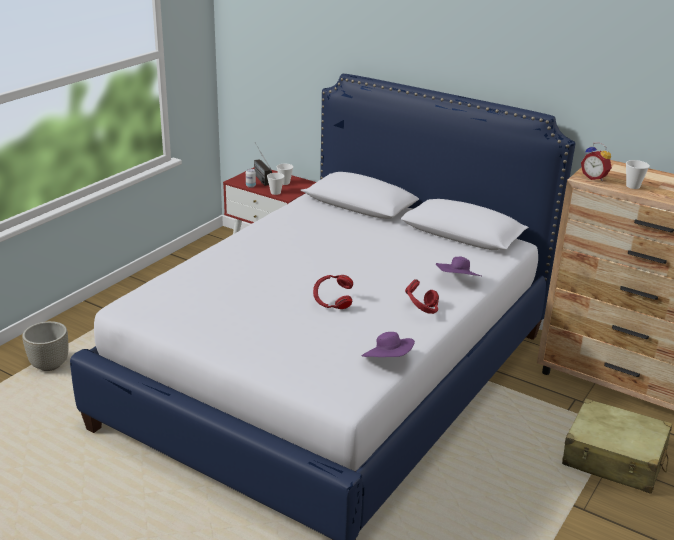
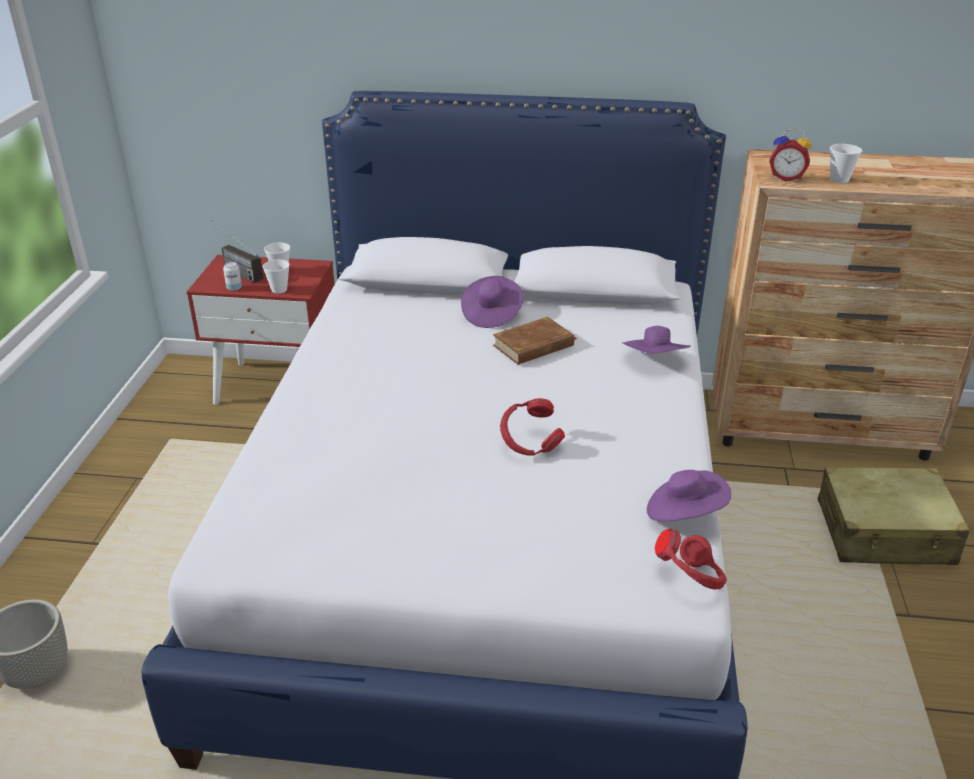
camera: 25 degrees left, 5 degrees up
red headphones [405,279,439,314] -> red headphones moved to [655,529,727,589]
none -> purple hat [461,276,523,328]
none -> brown book [493,317,577,365]

